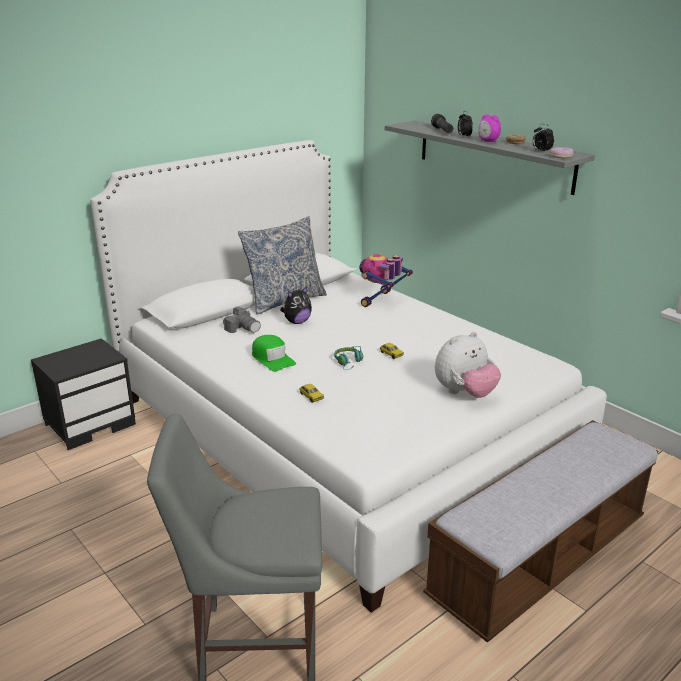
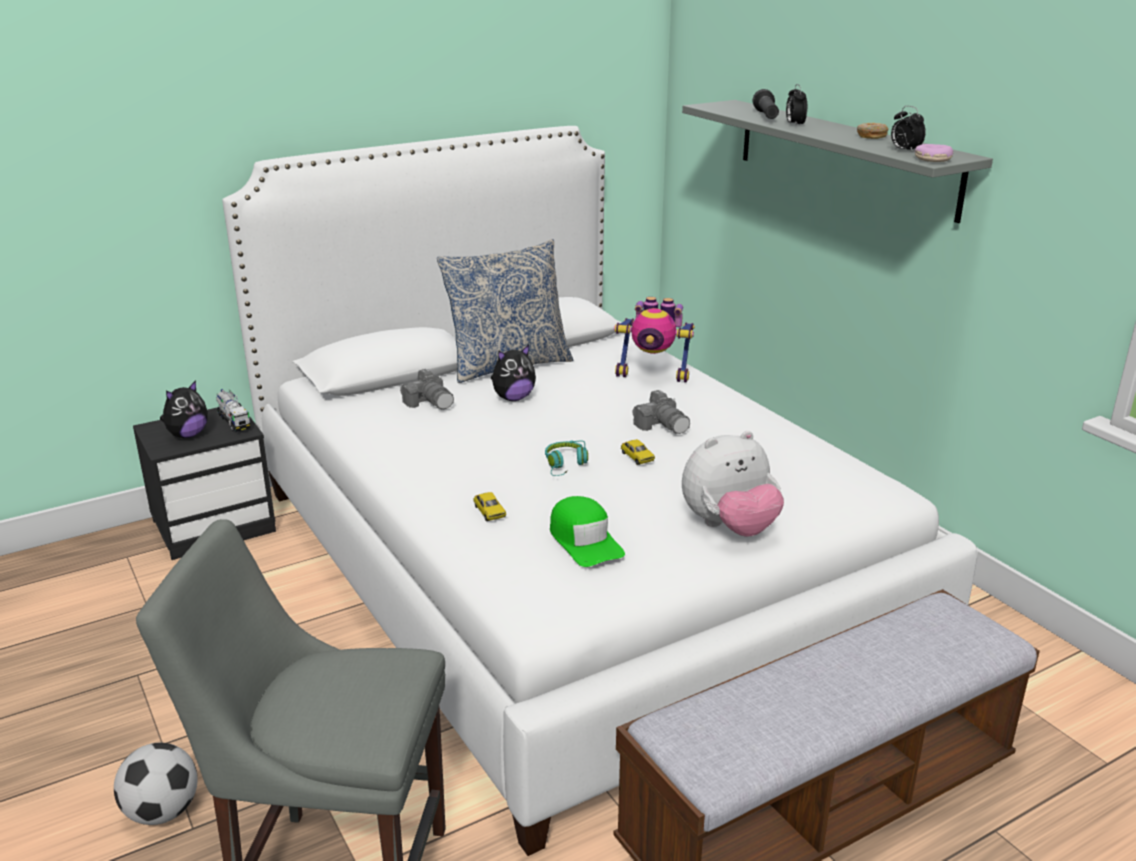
camera: 10 degrees right, 0 degrees up
green cap [252,335,296,371] -> green cap moved to [550,496,625,567]
toy robot [359,254,413,307] -> toy robot turned 120 degrees counterclockwise [614,297,694,383]
alarm clock [478,114,501,142] -> none
none -> football [114,743,198,825]
none -> plush toy [160,380,208,438]
none -> toy truck [216,389,251,432]
none -> camera [632,390,690,434]

